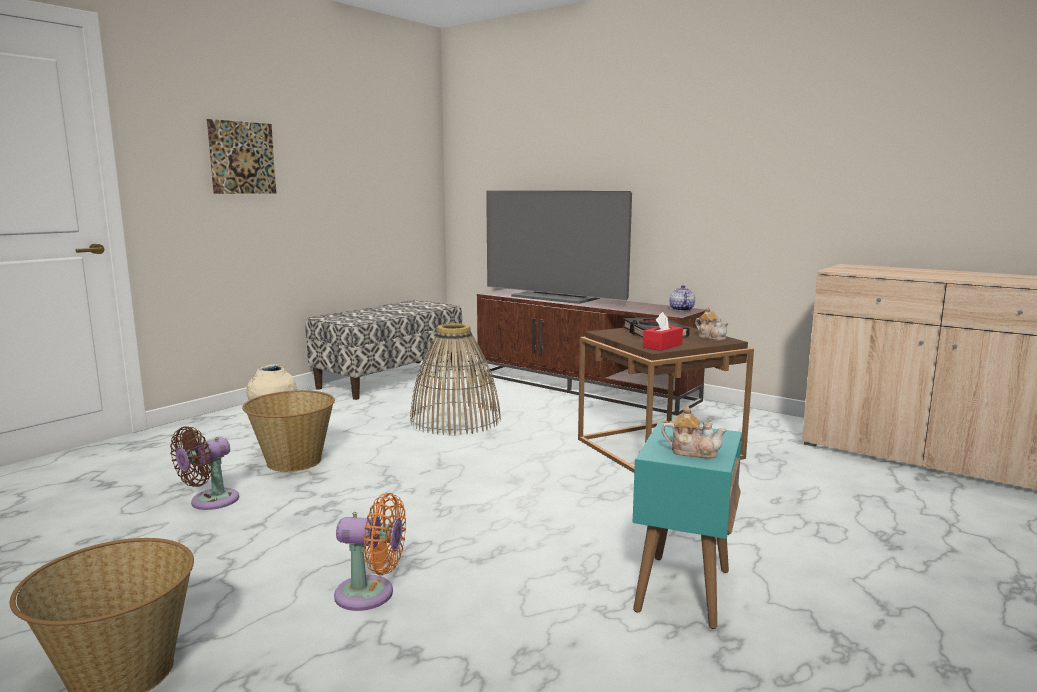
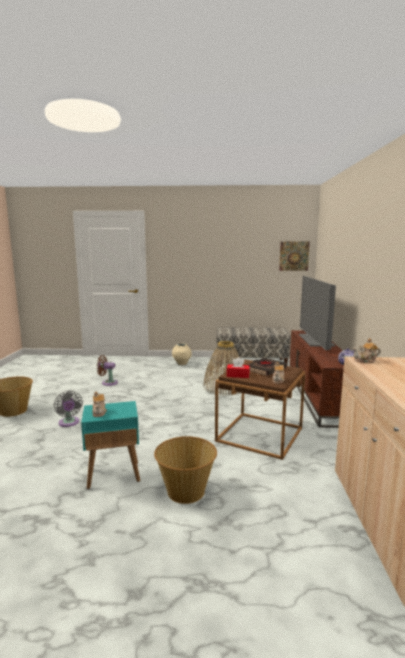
camera: 55 degrees right, 0 degrees up
picture [207,119,276,194] -> picture moved to [279,242,310,271]
basket [242,390,335,472] -> basket moved to [154,436,217,504]
orange fan [334,493,406,611] -> grey fan [54,391,83,427]
none -> teapot [353,338,381,363]

